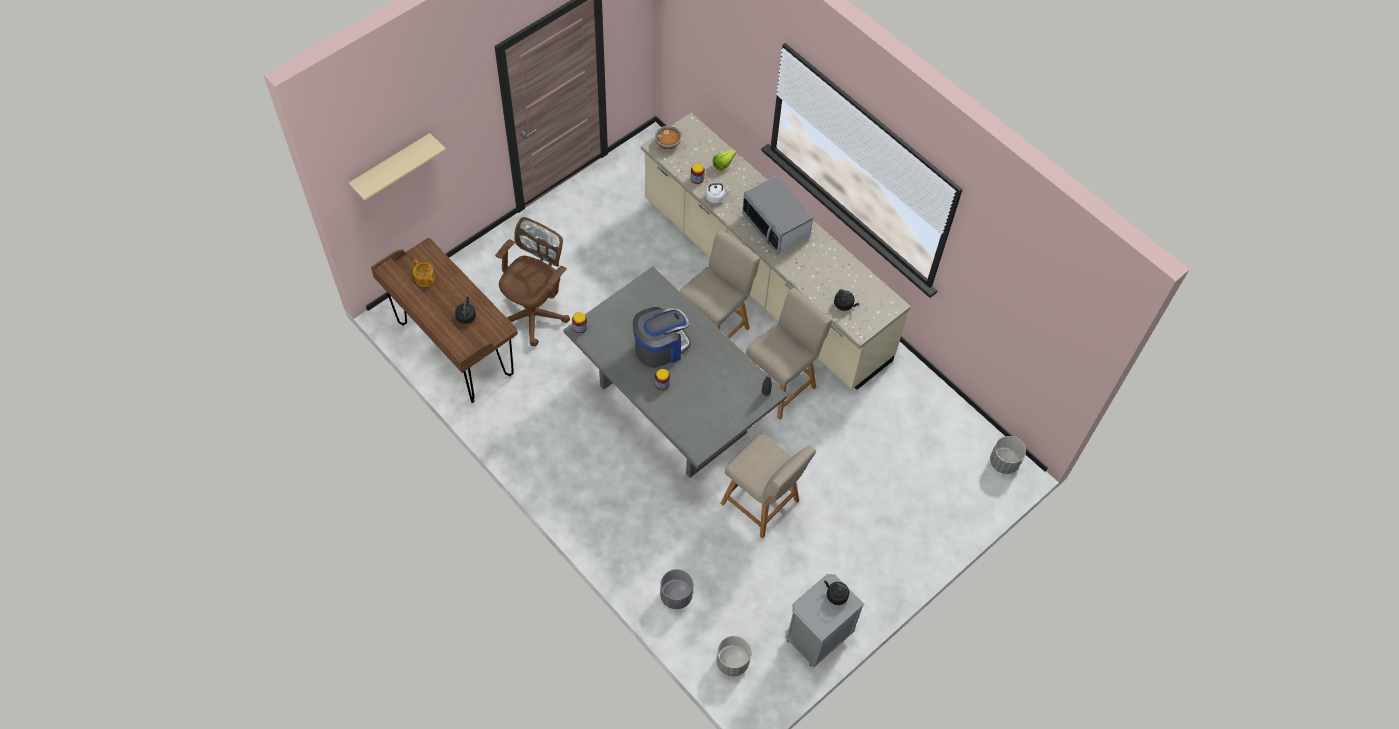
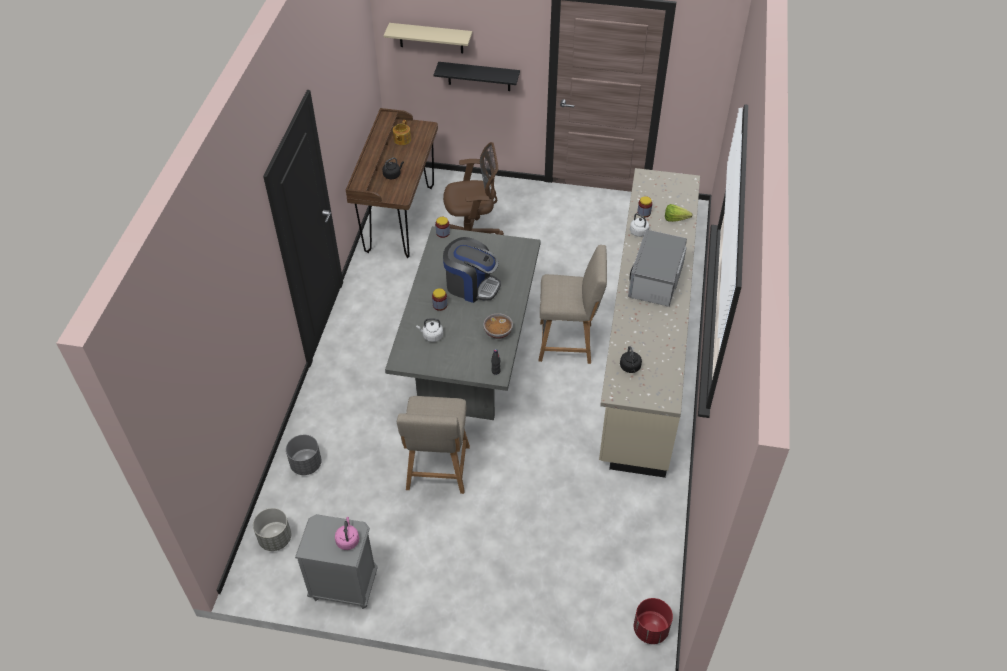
camera: 55 degrees right, 10 degrees down
bowl [655,126,682,149] -> bowl moved to [483,313,513,339]
beige chair [746,287,833,420] -> none
black kettle [824,580,849,605] -> pink kettle [335,517,359,550]
grey planter [990,436,1026,474] -> red planter [634,598,673,644]
none -> white kettle [416,318,443,342]
none -> black shelf [434,62,520,91]

